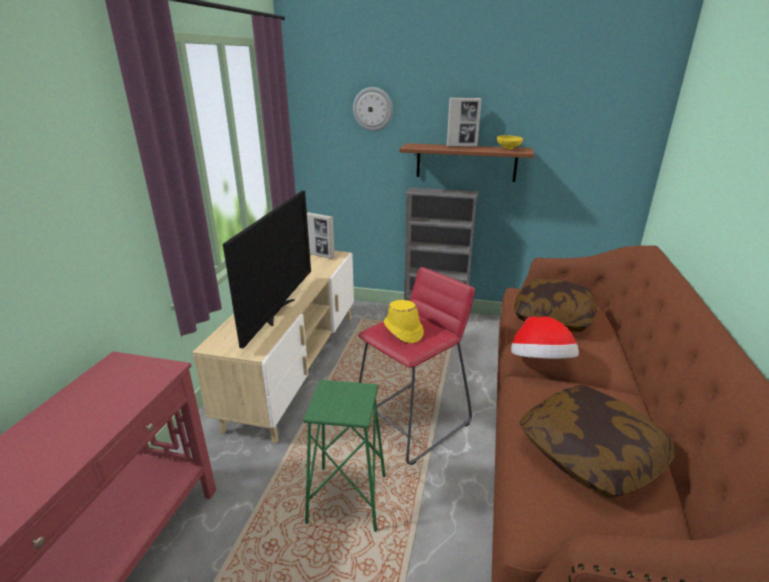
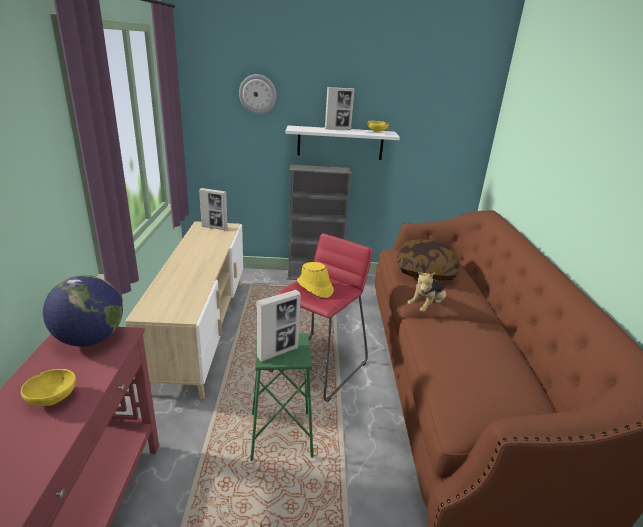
camera: 15 degrees left, 0 degrees up
television [223,191,311,349] -> none
brown shelf [399,143,534,182] -> white shelf [285,126,400,160]
hat [511,316,579,359] -> plush toy [407,272,446,312]
pillow [519,385,676,498] -> none
none -> yellow bowl [21,369,76,406]
none -> globe [43,275,123,346]
none -> picture frame [256,290,301,362]

